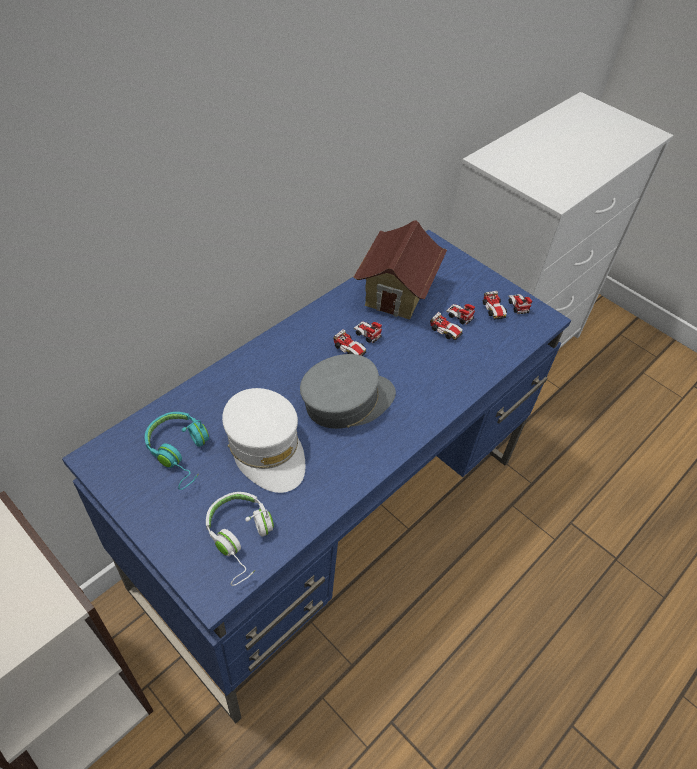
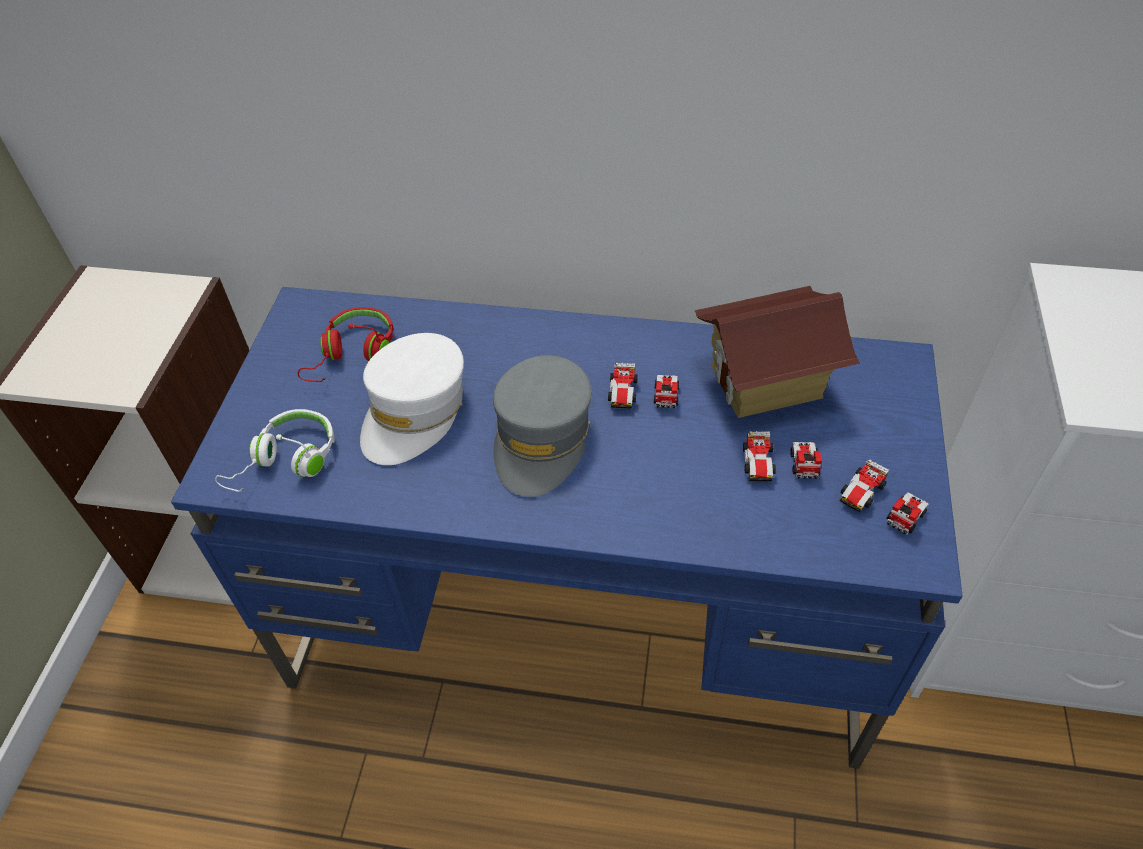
camera: 60 degrees right, 0 degrees up
turquoise headphones [145,412,209,490] -> red headphones [298,307,394,382]
grey cap [300,354,396,429] -> grey cap turned 75 degrees clockwise [493,355,591,497]

